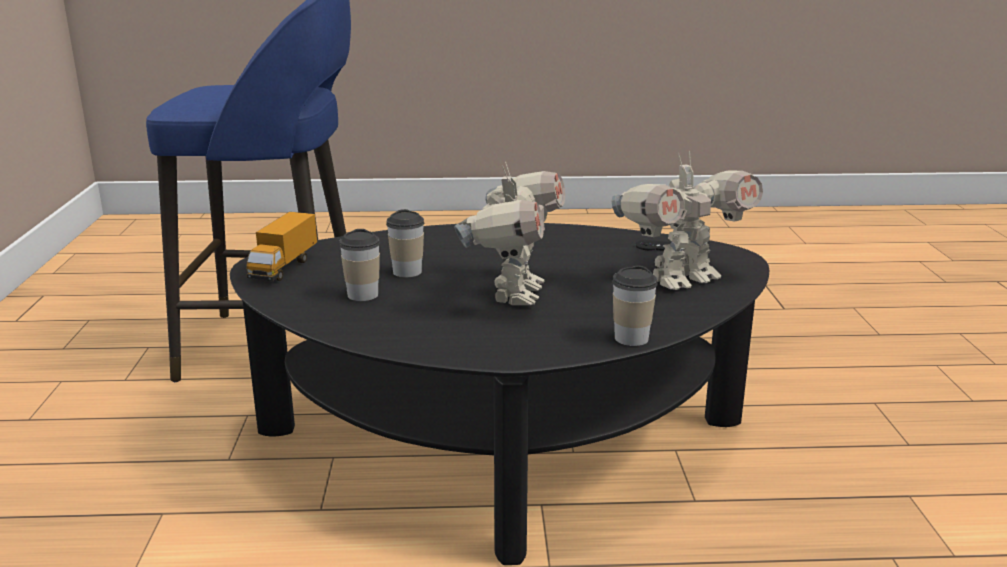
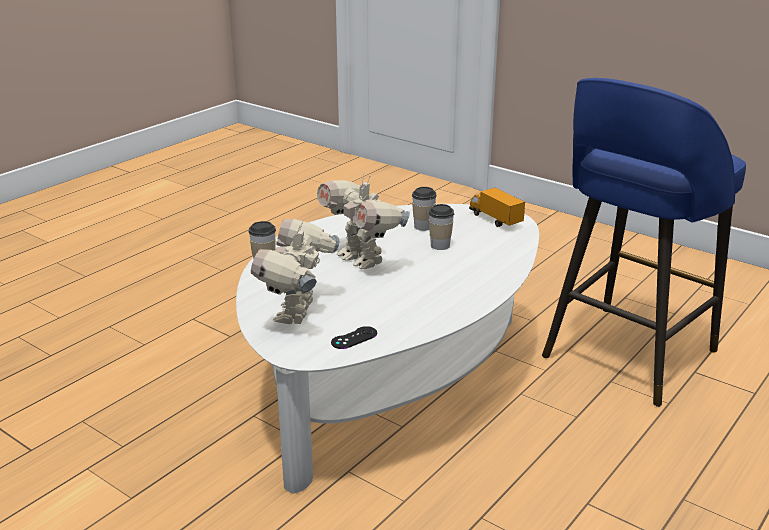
camera: 130 degrees right, 5 degrees up
black coffee table [230,223,769,565] -> white coffee table [236,204,539,494]

